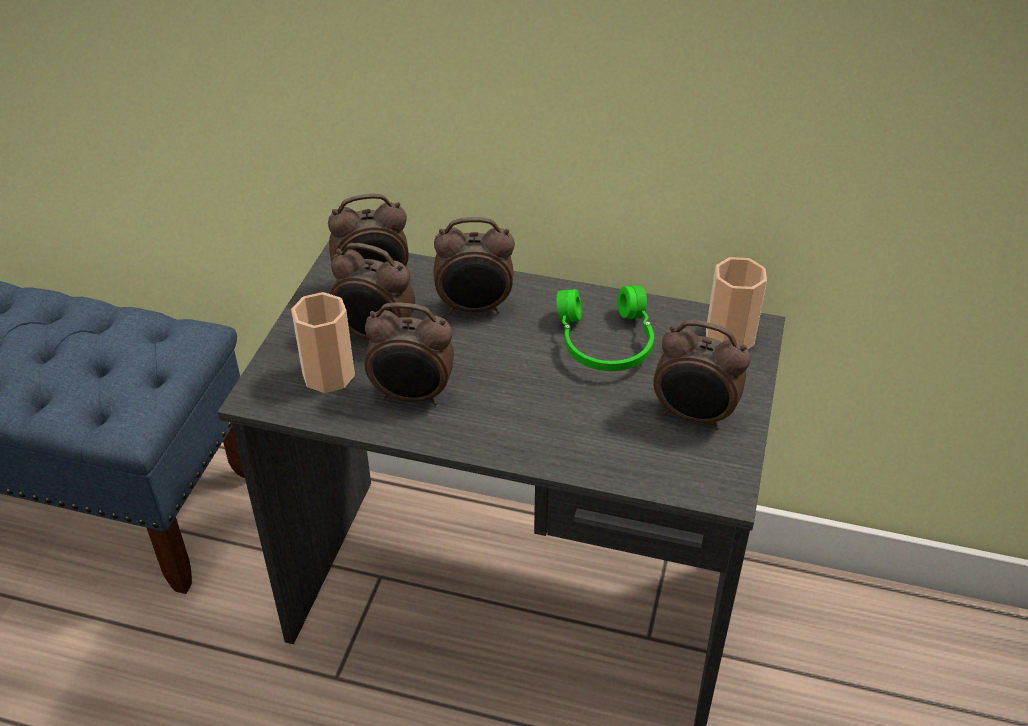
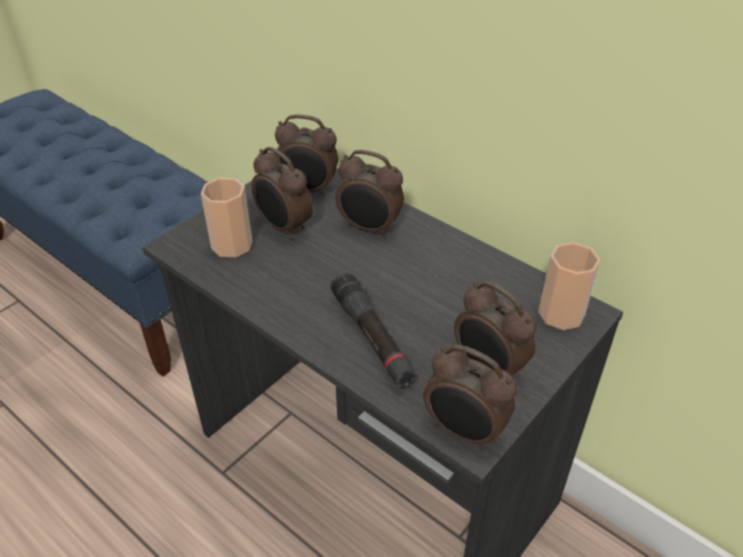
camera: 25 degrees right, 0 degrees up
alarm clock [365,302,454,406] -> alarm clock moved to [423,345,517,450]
green headphones [556,286,654,371] -> none
none -> black flashlight [331,273,417,389]

